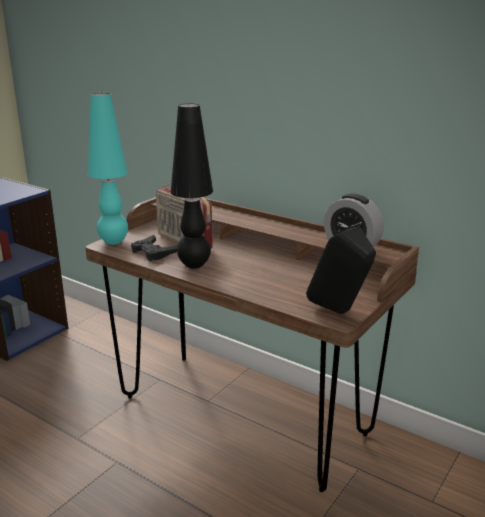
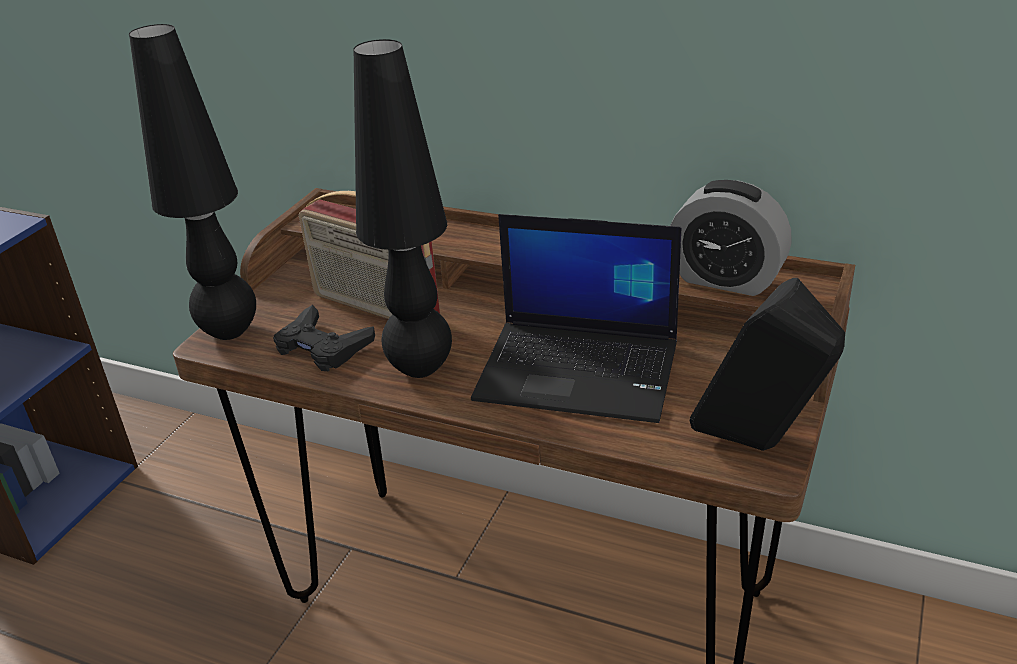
camera: 10 degrees left, 10 degrees up
turquoise table lamp [88,93,128,245] -> black table lamp [129,24,256,340]
none -> laptop [471,214,681,423]

